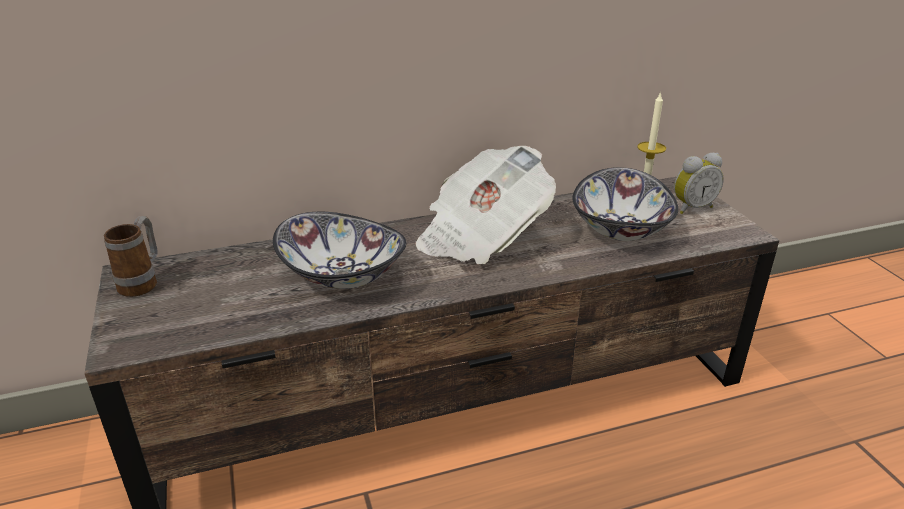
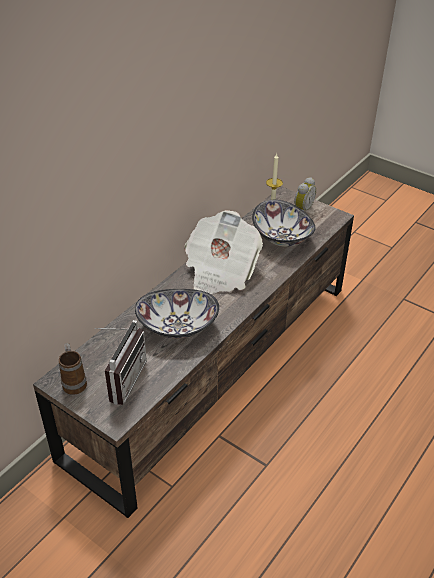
camera: 35 degrees left, 10 degrees up
none -> radio [95,320,147,405]

